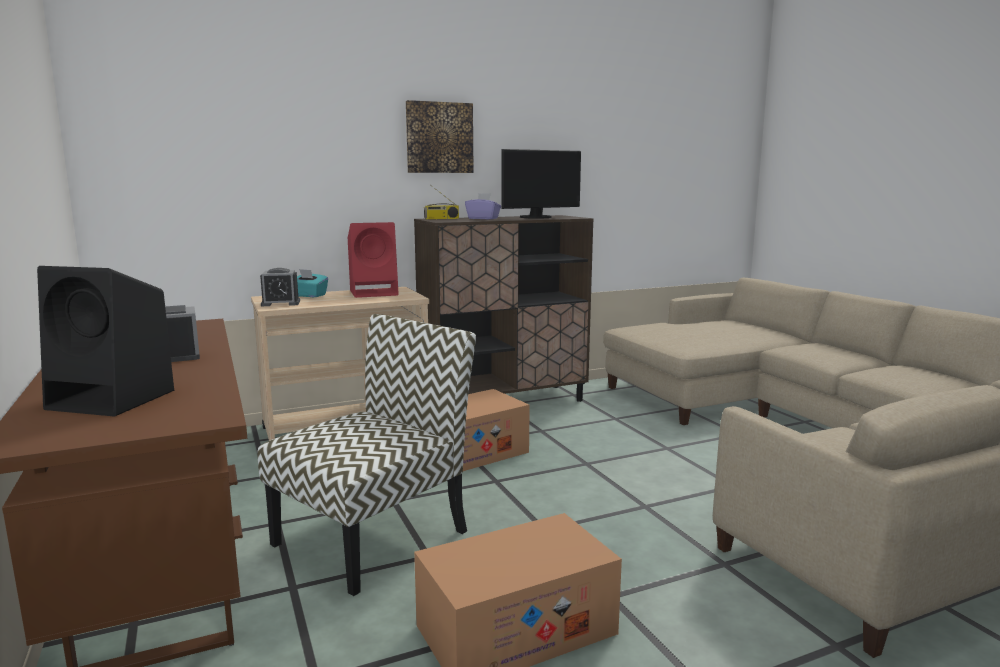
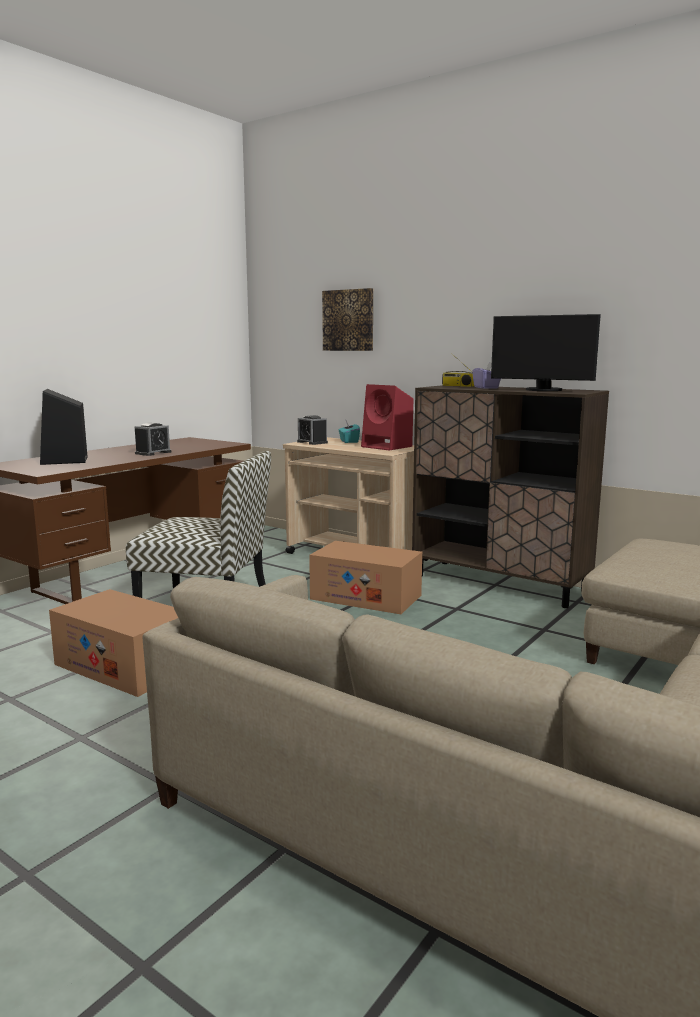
camera: 60 degrees right, 0 degrees up
picture [406,100,474,173] -> picture moved to [322,288,373,351]

